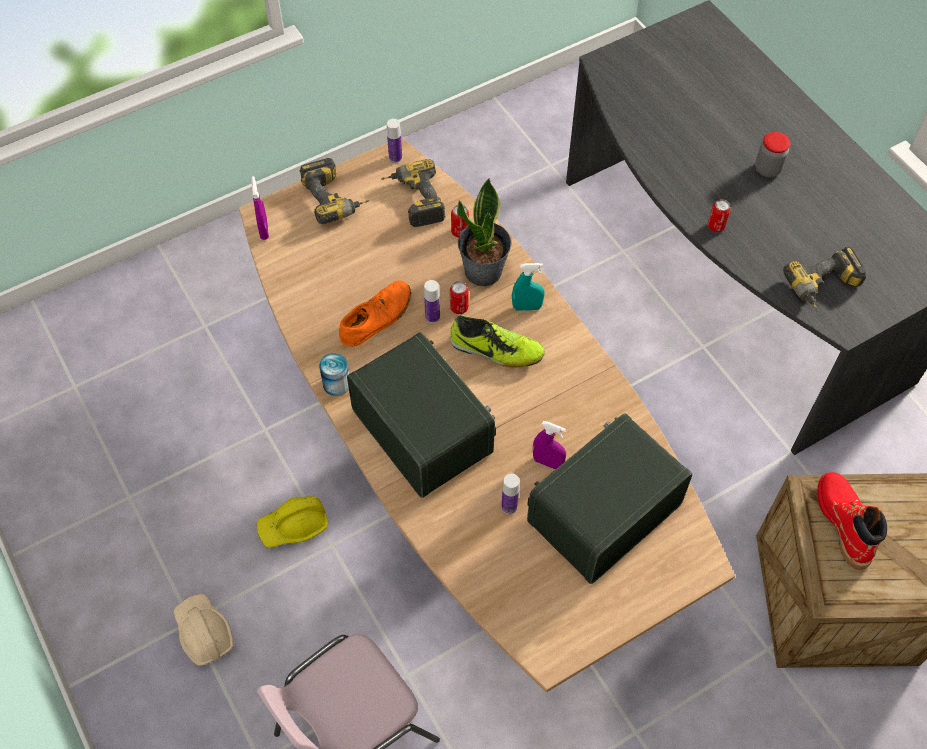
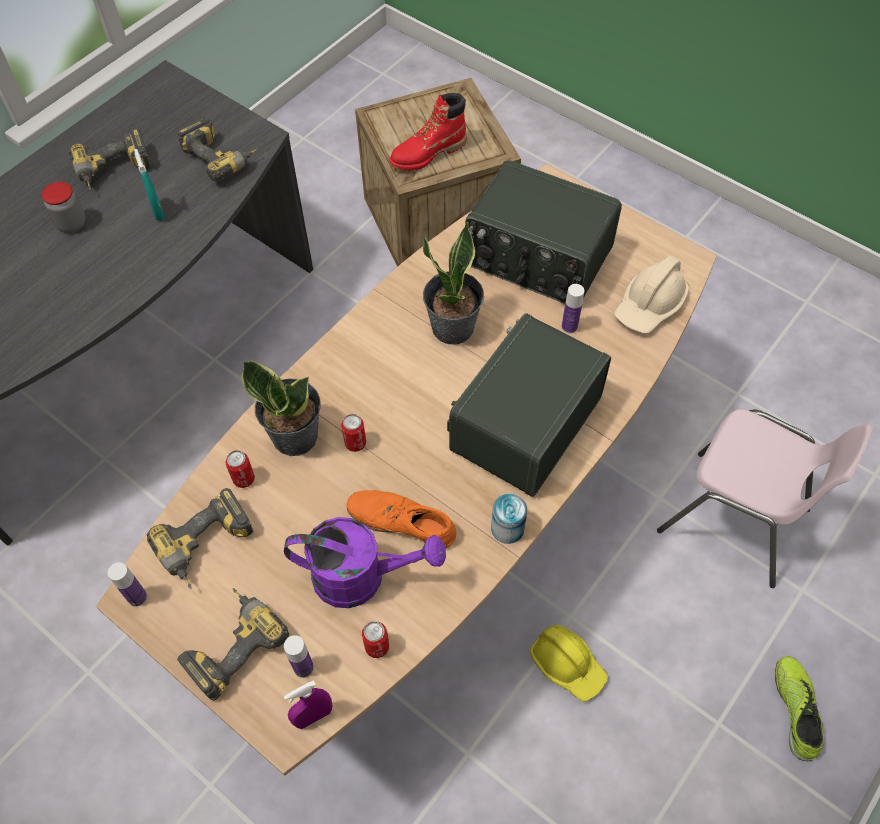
camera: 110 degrees left, 0 degrees up
beige hard hat [174,594,234,666] -> beige hard hat moved to [614,255,689,334]
bottle [424,280,440,323] -> bottle moved to [284,635,314,678]
shoe [450,315,545,368] -> shoe moved to [775,656,824,761]
turquoise spray bottle [512,263,545,311] -> turquoise spray bottle moved to [134,149,165,221]
purple spray bottle [533,421,566,470] -> none
can [708,199,731,232] -> can moved to [362,621,389,658]
none -> power drill [69,128,151,190]
none -> purple watering can [284,517,446,608]
none -> potted plant [423,222,484,345]

